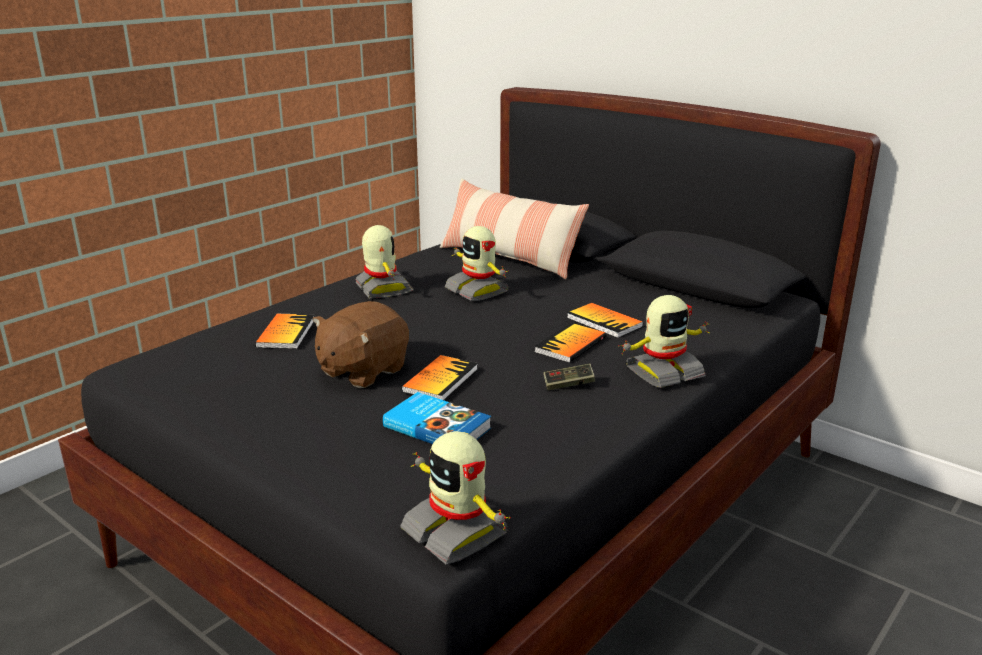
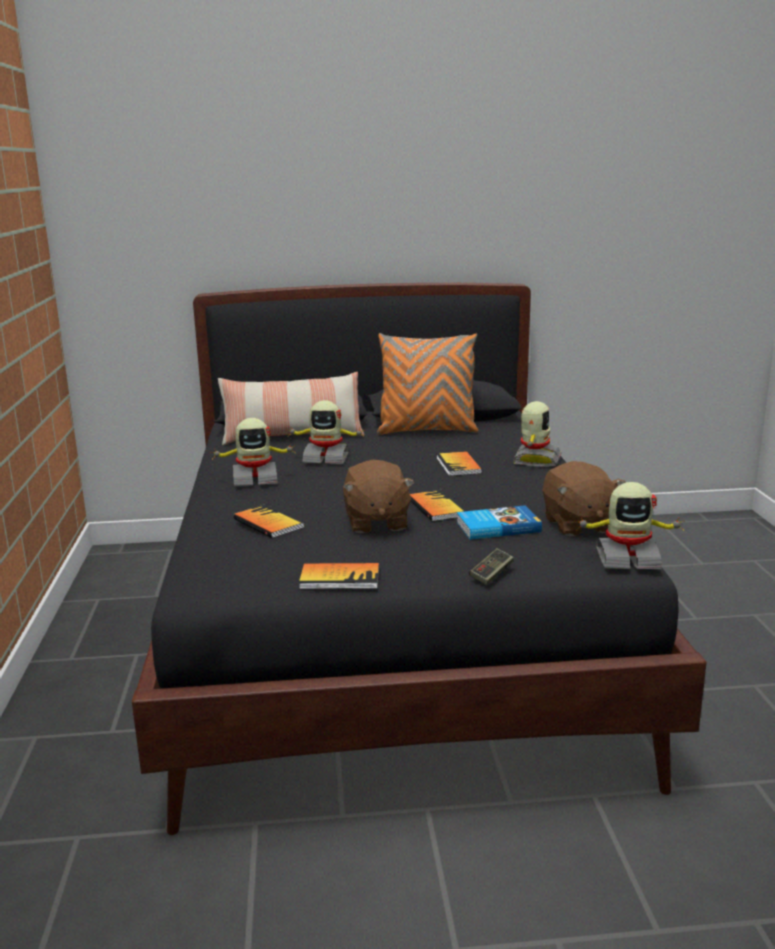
camera: 45 degrees left, 5 degrees down
toy robot [355,225,414,299] -> toy robot turned 150 degrees clockwise [210,418,295,487]
game controller [543,364,595,390] -> game controller moved to [469,548,514,585]
book [567,303,643,338] -> book moved to [299,563,379,589]
none -> orange pillow [377,333,478,435]
none -> brown plush toy [543,461,626,536]

